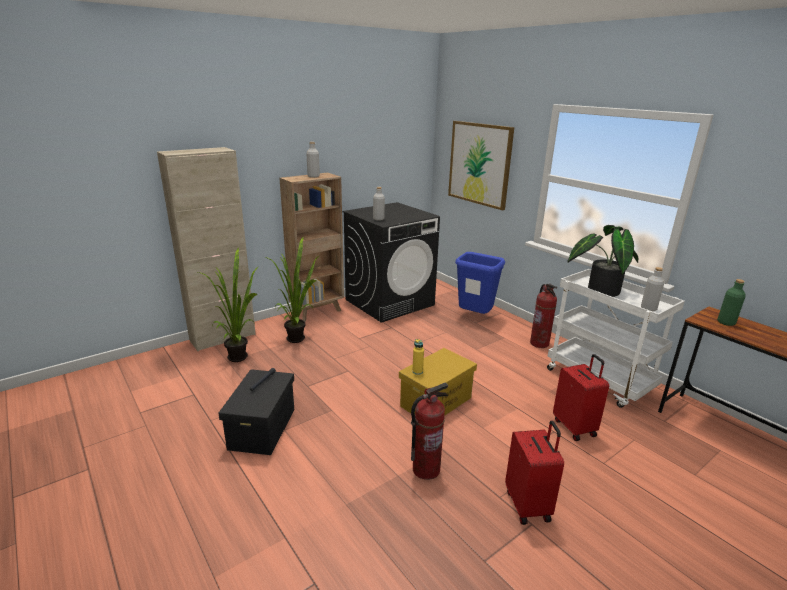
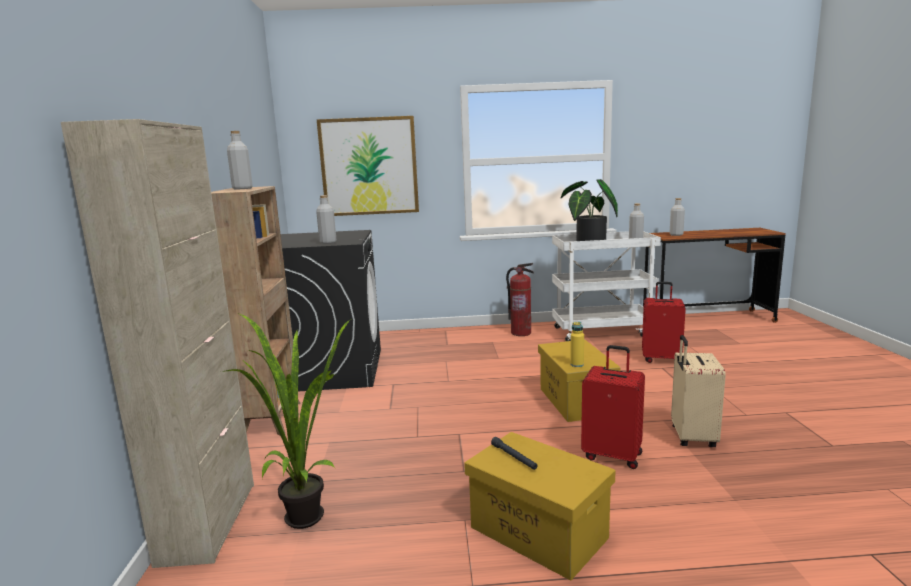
camera: 55 degrees left, 10 degrees down
black storage box [218,369,294,455] -> yellow storage box [464,432,616,581]
potted plant [265,238,319,343] -> none
fire extinguisher [411,383,448,480] -> beige suitcase [671,335,726,447]
blue trash can [455,252,505,314] -> none
red suitcase [505,420,564,525] -> red suitcase moved to [581,345,645,469]
green bottle [717,279,746,326] -> grey bottle [670,198,685,236]

